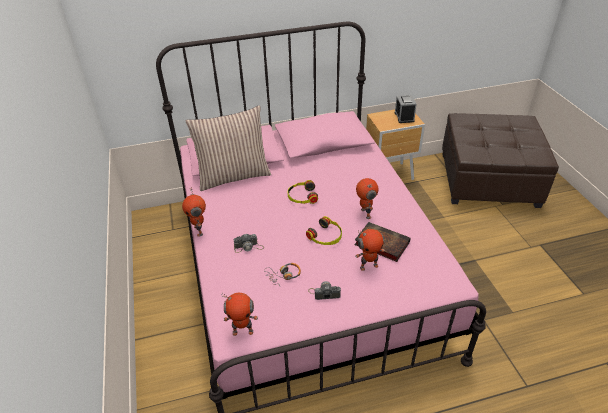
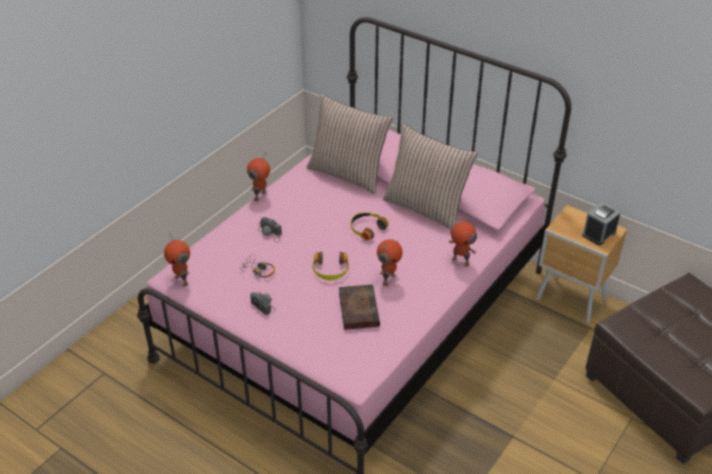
camera: 50 degrees right, 0 degrees up
toy robot [355,229,385,271] -> toy robot moved to [449,215,477,267]
none -> pillow [383,124,478,230]

